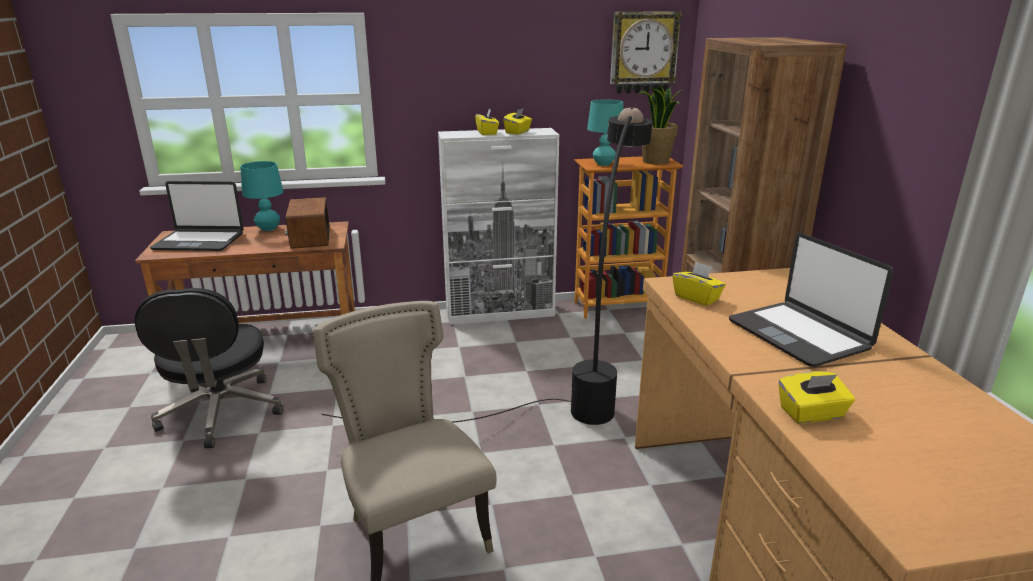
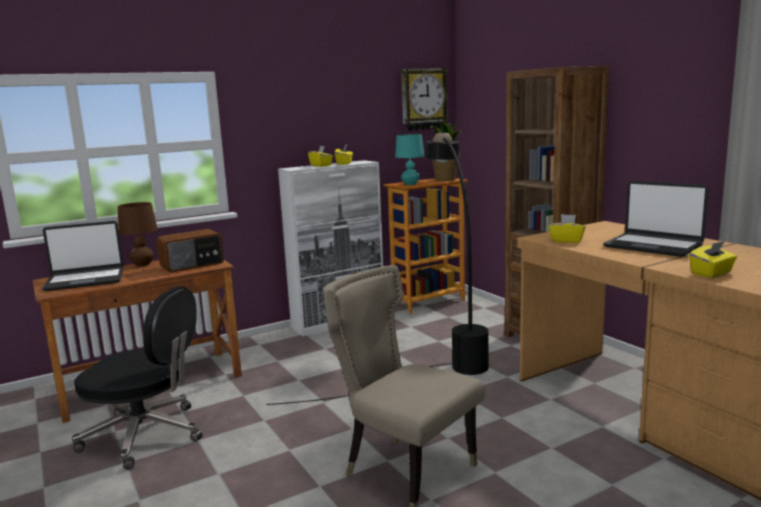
camera: 20 degrees left, 10 degrees down
black office chair [135,288,284,448] -> black office chair turned 45 degrees counterclockwise [72,286,202,470]
turquoise table lamp [240,161,284,231] -> brown table lamp [118,202,158,266]
radio [285,197,330,249] -> radio turned 90 degrees counterclockwise [156,229,224,273]

